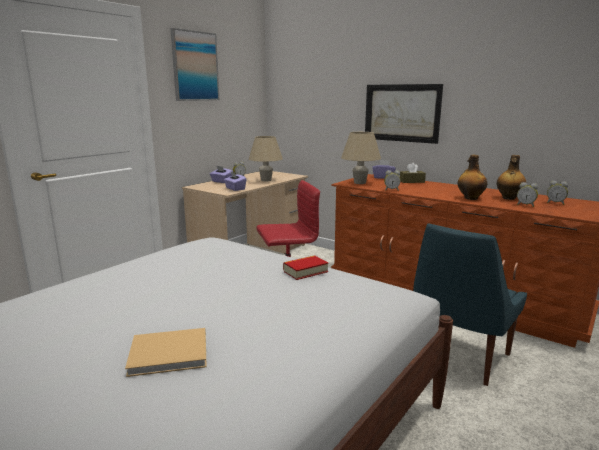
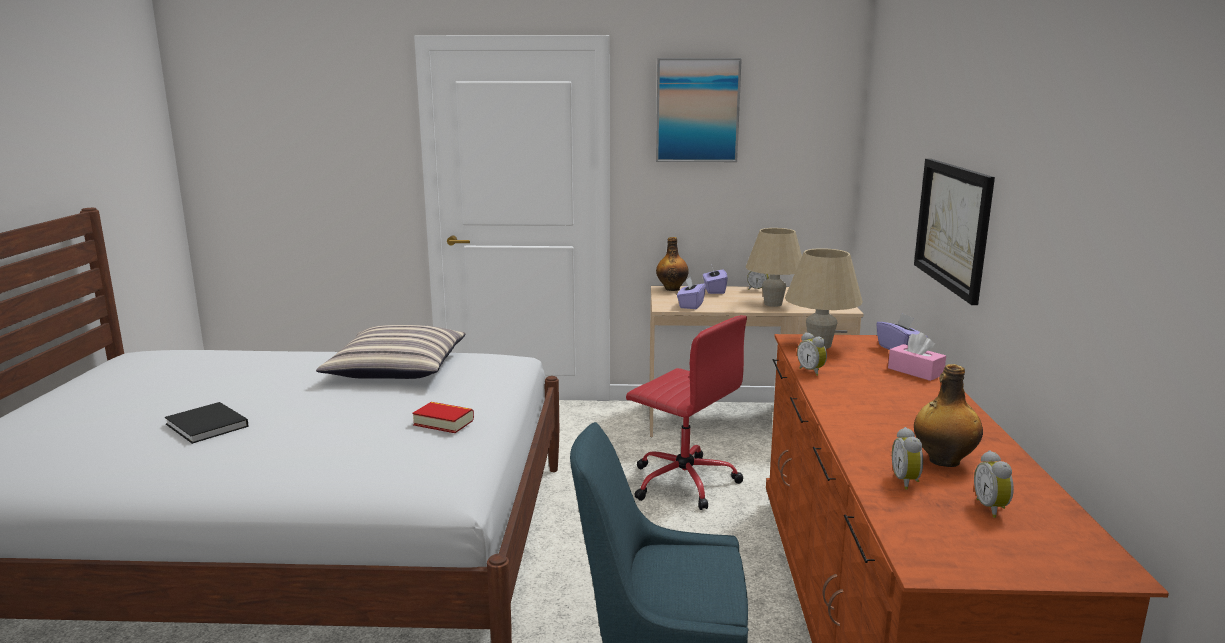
camera: 55 degrees right, 0 degrees up
beige book [125,328,207,377] -> black book [165,402,249,444]
brown tissue box [400,162,426,183] -> pink tissue box [888,332,946,381]
bottle [458,155,487,200] -> bottle moved to [656,237,689,291]
none -> pillow [316,325,465,379]

